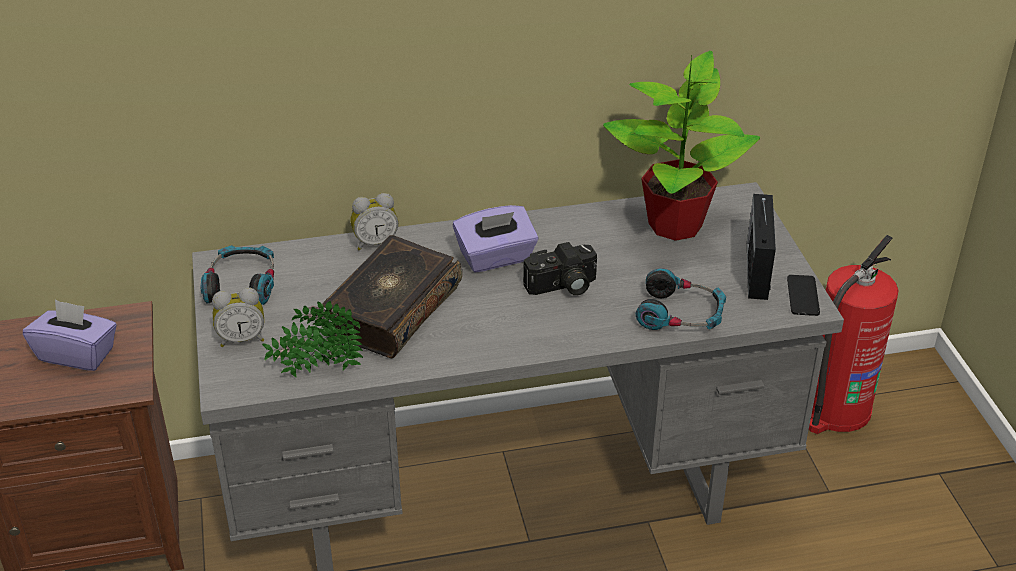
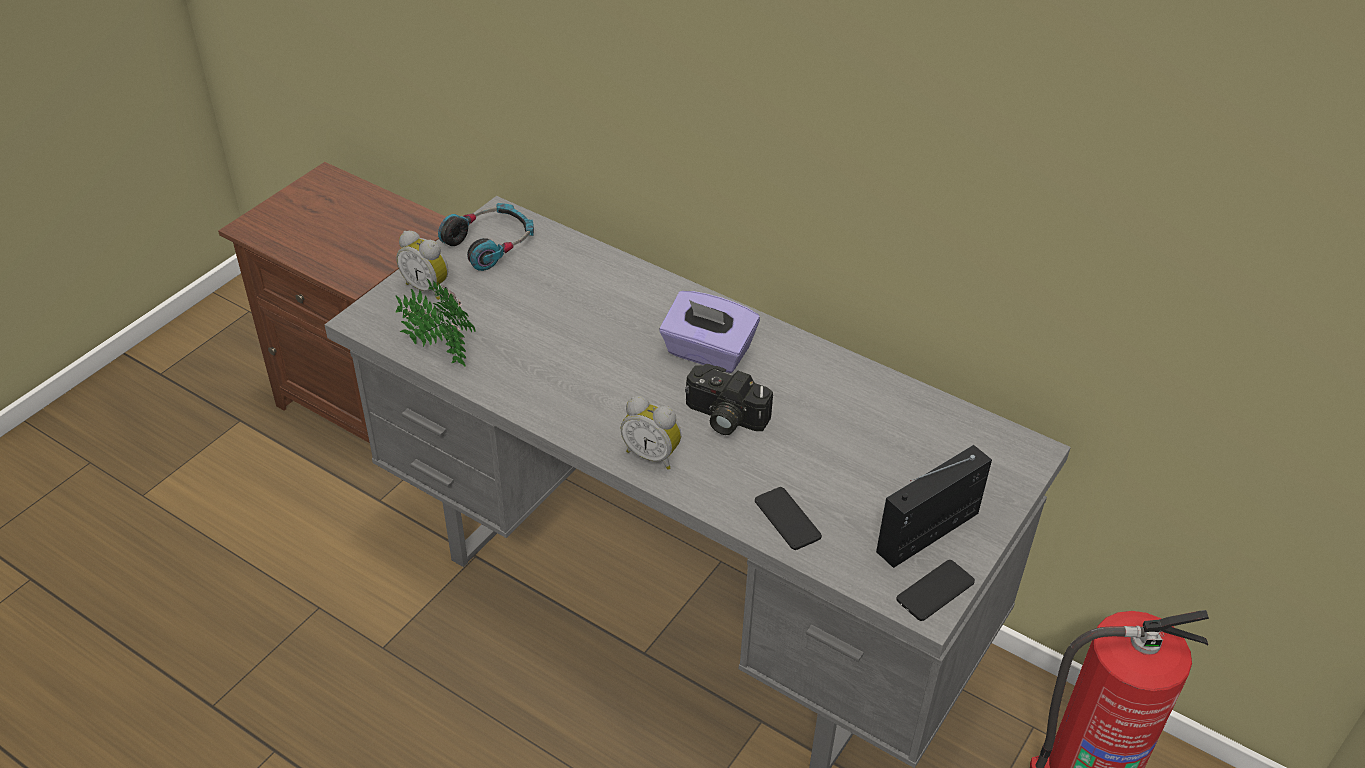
camera: 45 degrees right, 5 degrees up
purple tissue box [23,299,117,371] -> none
book [323,235,462,358] -> none
alarm clock [351,193,398,250] -> alarm clock moved to [621,396,681,470]
potted plant [603,51,760,241] -> none
headphones [636,268,726,330] -> phone [755,487,822,550]

